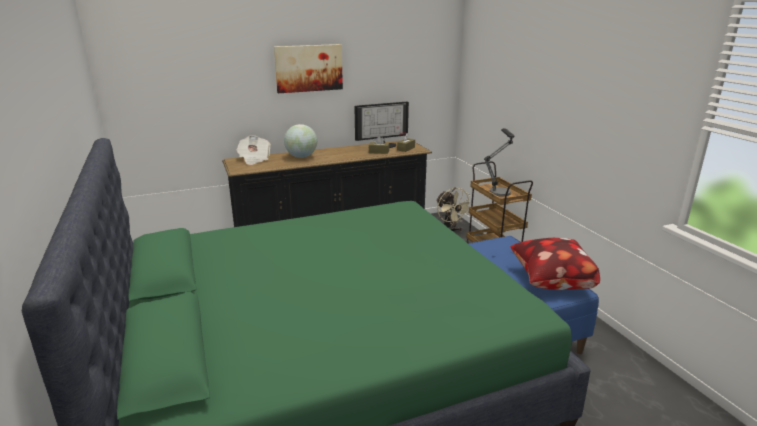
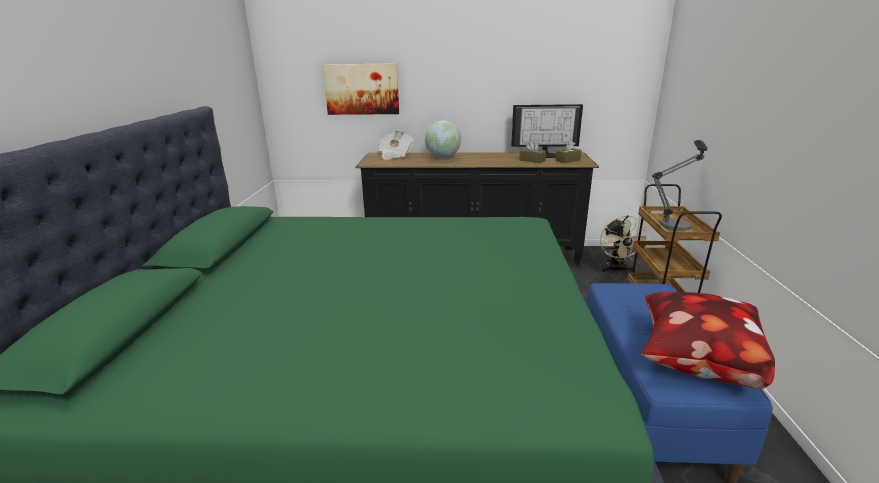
camera: 25 degrees right, 0 degrees up
picture [274,44,343,93] -> picture moved to [323,63,399,115]

